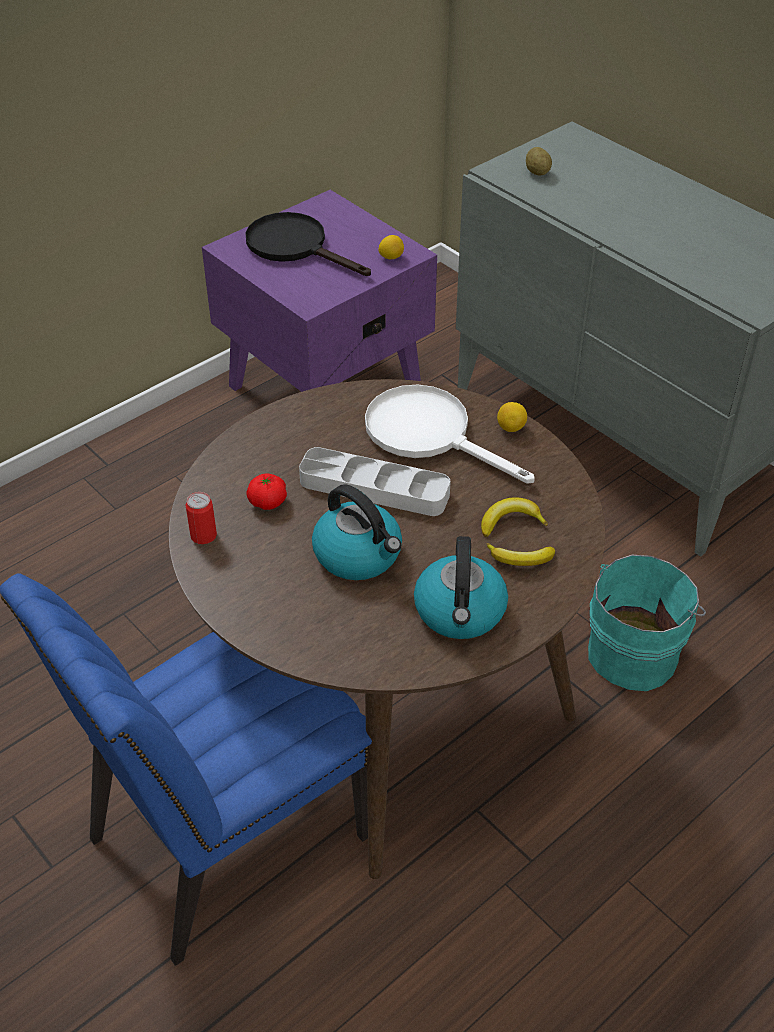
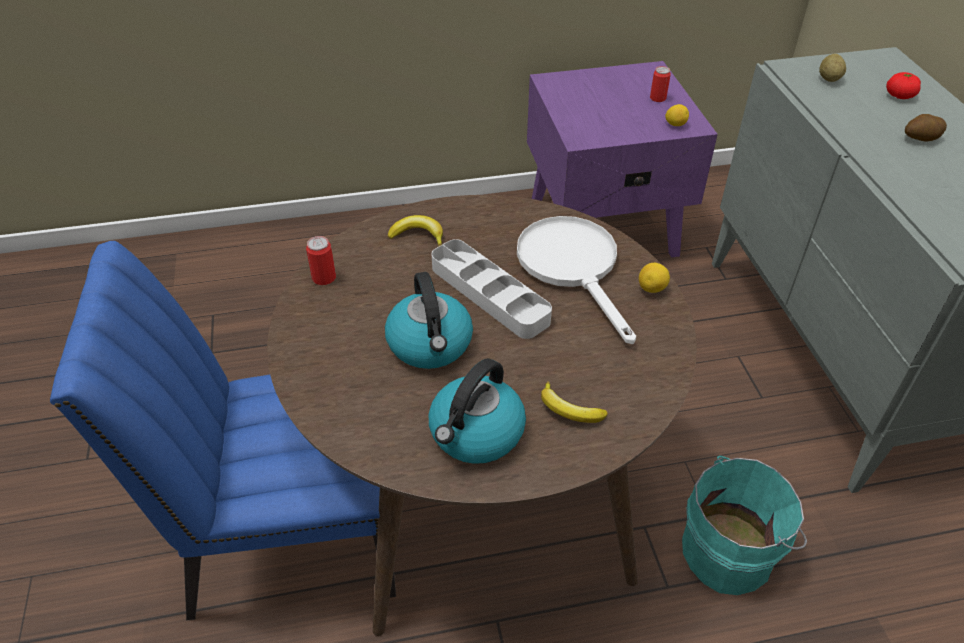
camera: 30 degrees right, 0 degrees up
black frying pan [245,212,371,276] -> none
tomato [246,474,287,510] -> tomato moved to [886,72,921,99]
banana [481,497,548,537] -> banana moved to [388,215,443,246]
none -> can [650,66,671,102]
none -> potato [905,114,947,141]

